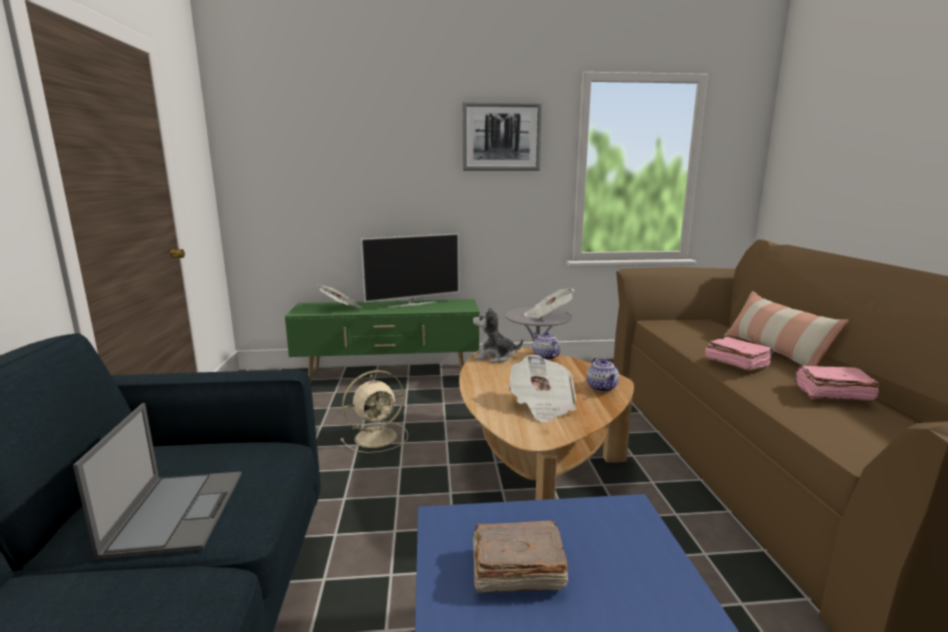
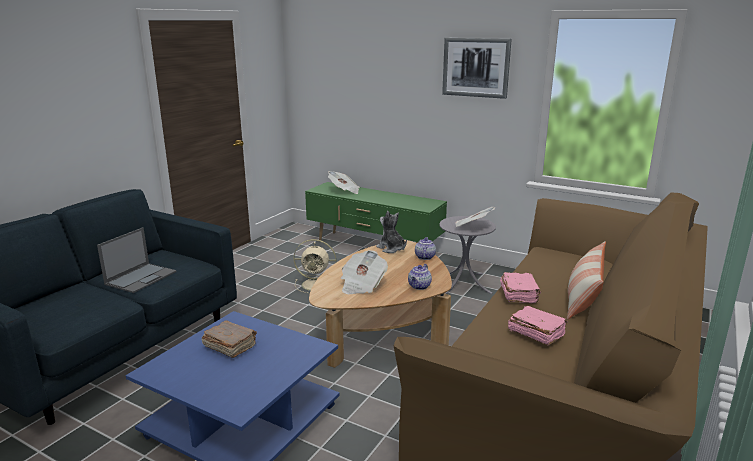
camera: 35 degrees right, 5 degrees up
television [361,233,459,308] -> none

